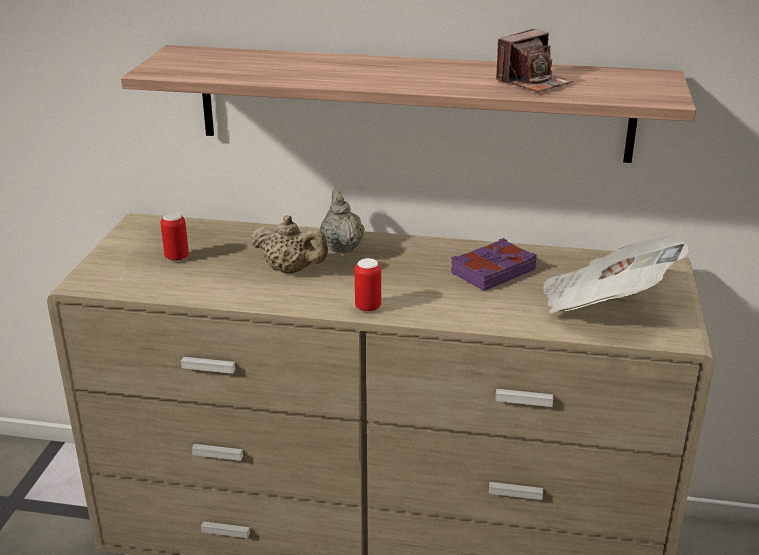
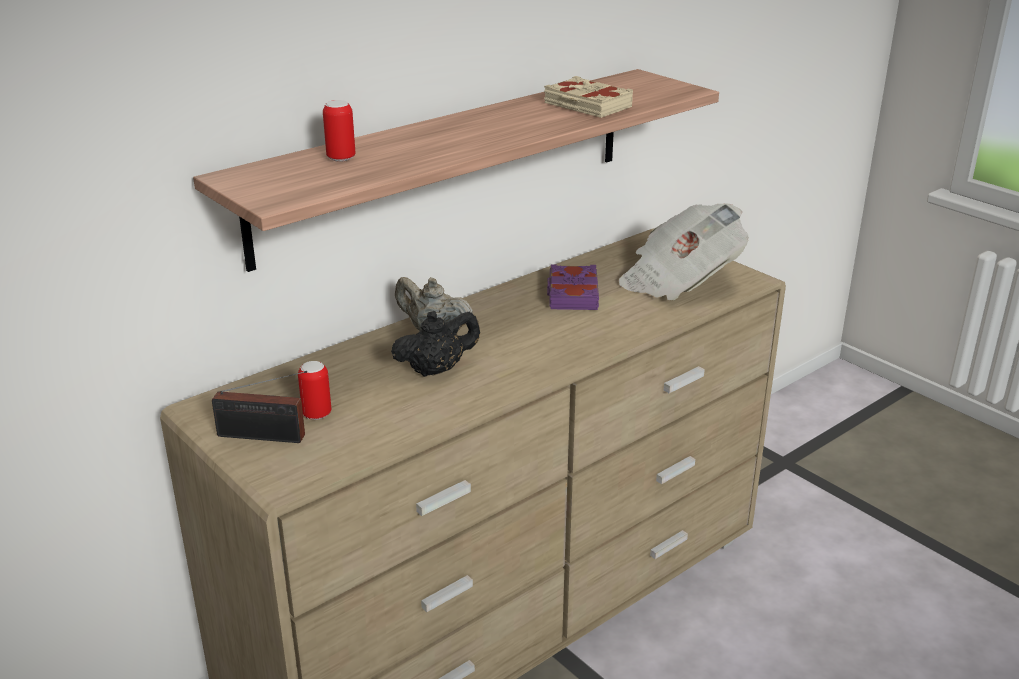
camera: 50 degrees left, 0 degrees up
beige teapot [251,215,328,274] -> black teapot [391,311,480,377]
can [355,258,381,312] -> can moved to [323,100,355,162]
camera [496,29,573,92] -> beige book [544,76,633,118]
none -> radio [212,371,307,443]

